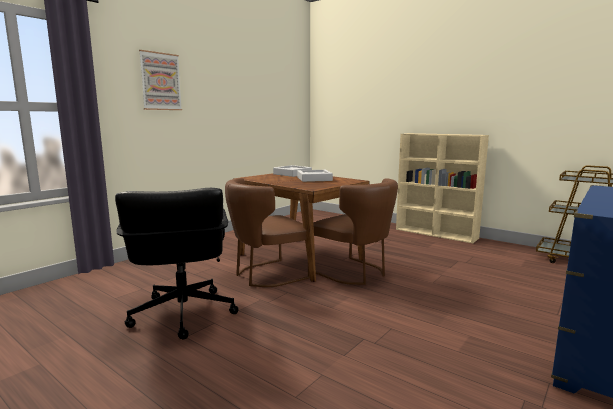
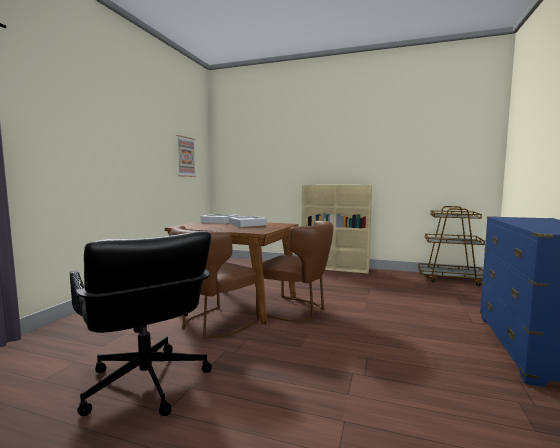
camera: 20 degrees left, 5 degrees down
picture [139,50,182,110] -> picture moved to [176,135,196,177]

